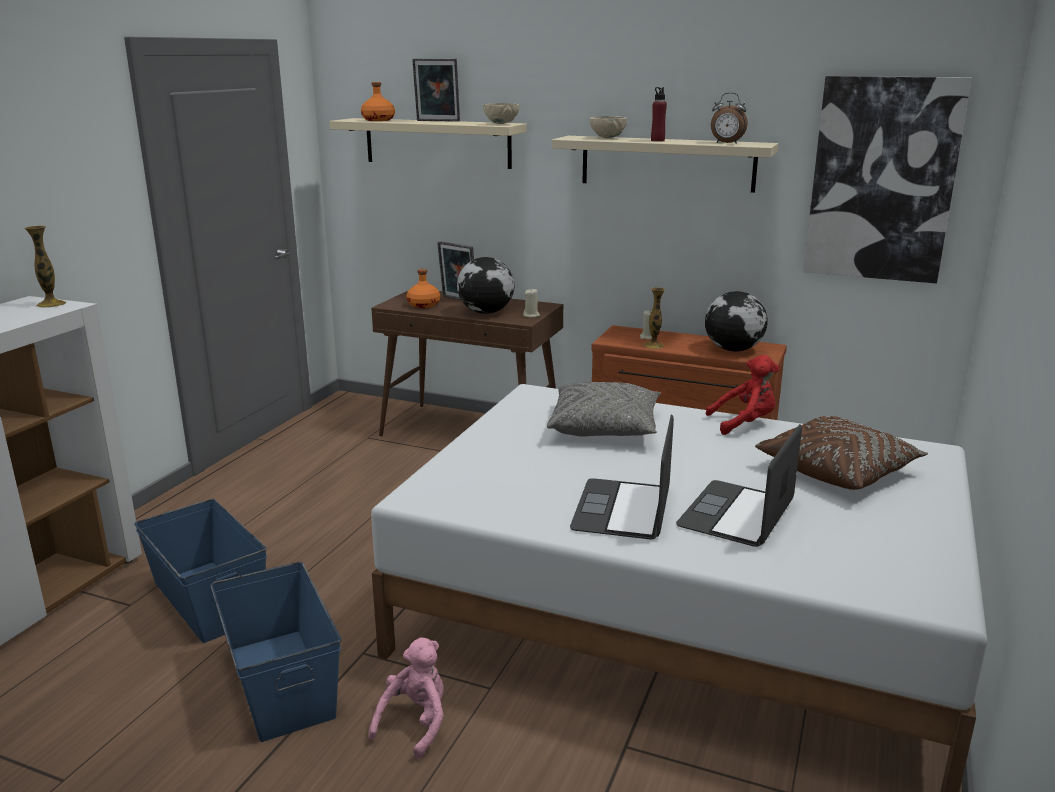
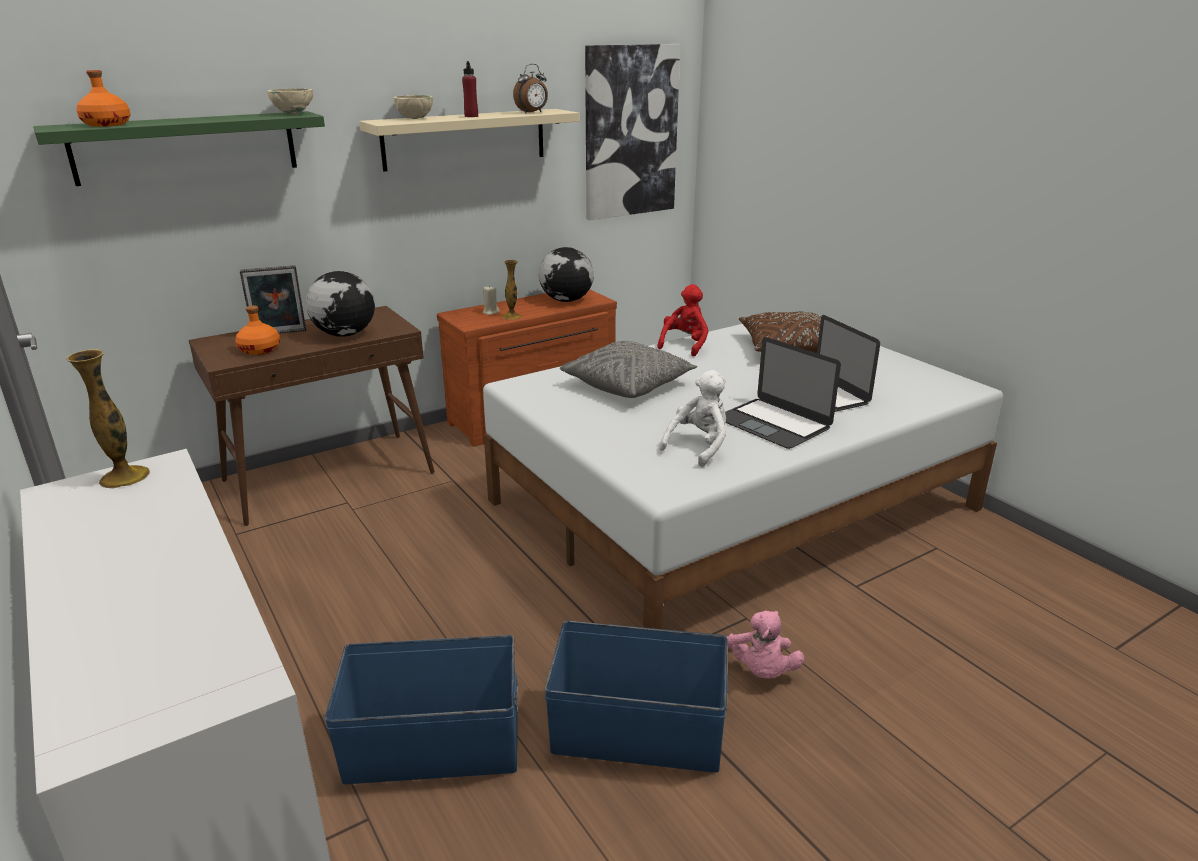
camera: 55 degrees left, 5 degrees up
beige shelf [330,118,527,169] -> green shelf [33,111,325,186]
pink plush toy [368,638,444,759] -> pink plush toy turned 150 degrees counterclockwise [726,611,804,679]
picture frame [412,59,460,122] -> none
beige candle [523,288,540,317] -> none
none -> white plush toy [659,370,726,467]

